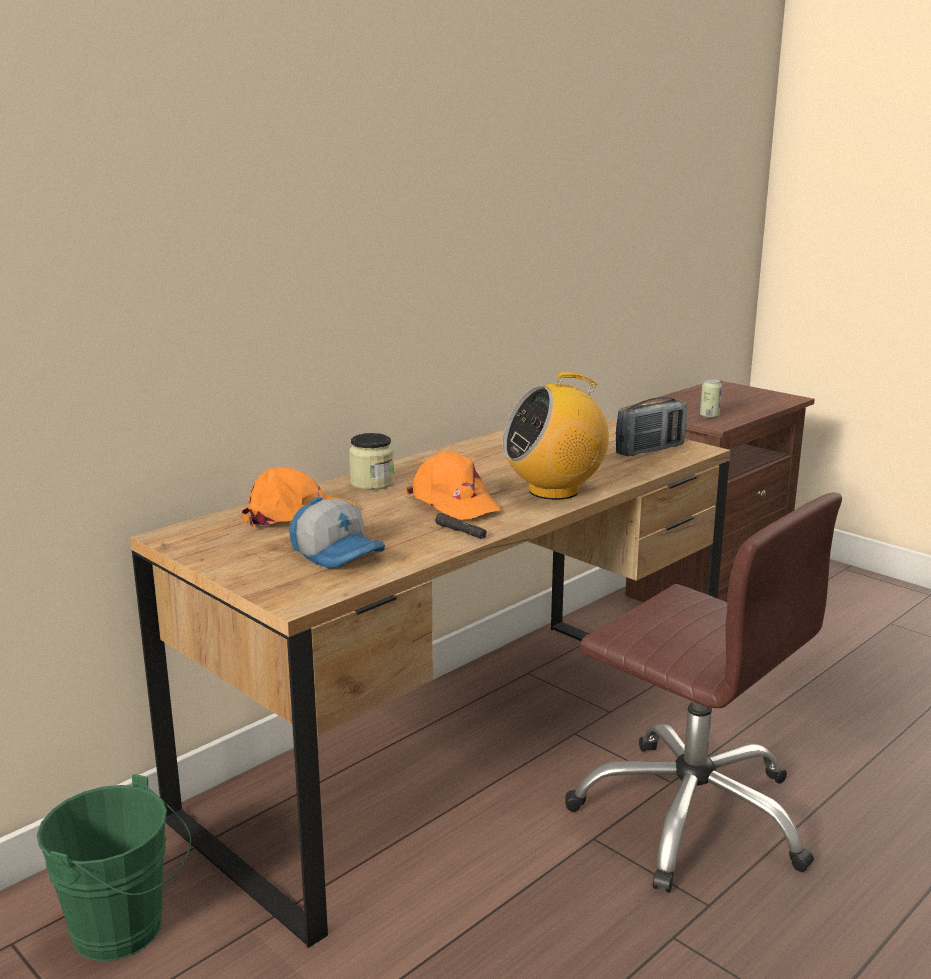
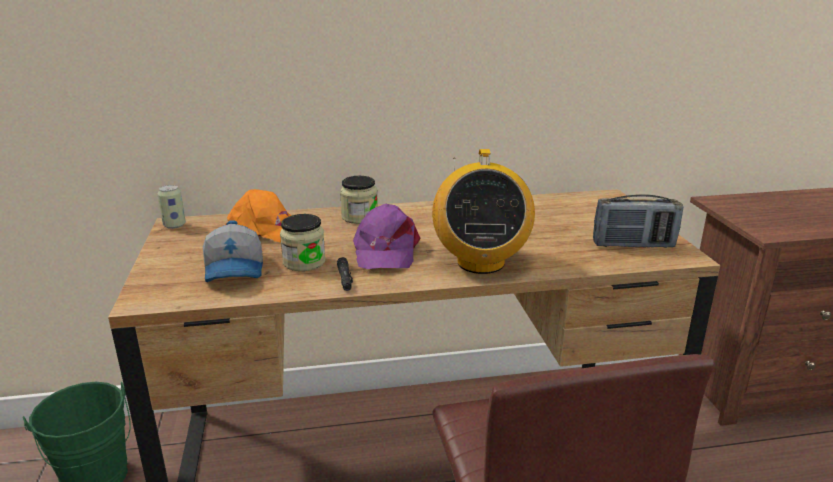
camera: 35 degrees right, 5 degrees up
orange cap [406,451,502,520] -> purple cap [353,204,420,269]
radio [503,372,609,500] -> radio turned 105 degrees counterclockwise [432,149,535,274]
can [700,379,722,419] -> can moved to [158,185,186,229]
none -> jar [280,214,325,271]

